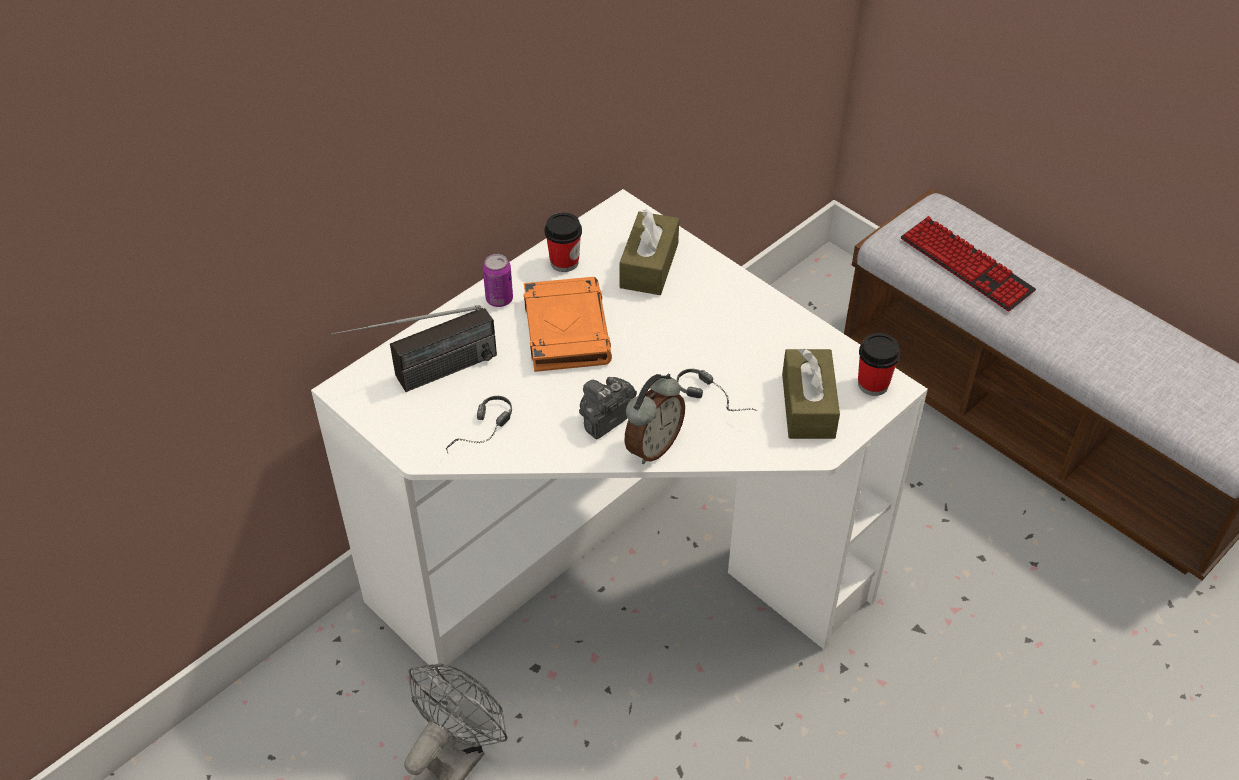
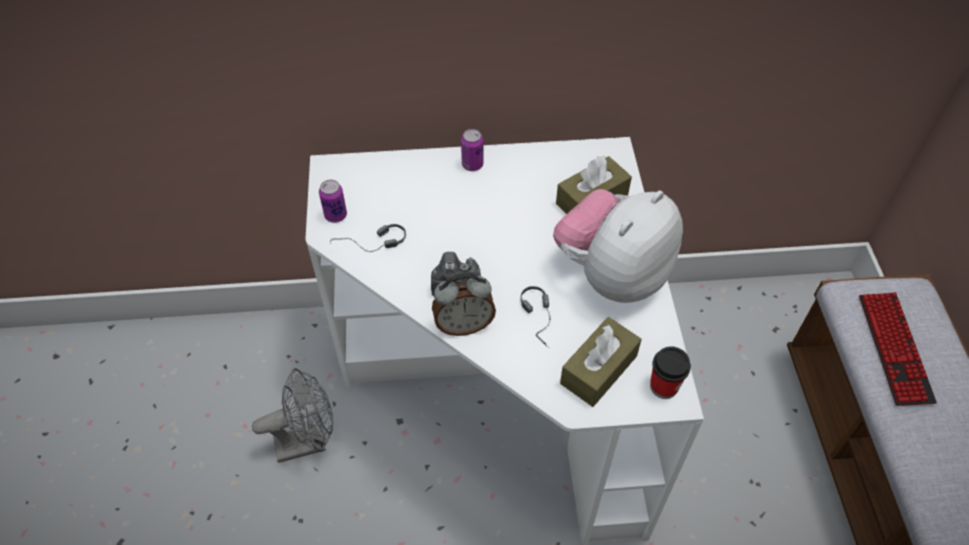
camera: 40 degrees right, 5 degrees up
radio [330,305,497,392] -> none
orange book [524,277,612,372] -> none
cup [545,212,582,272] -> none
none -> can [319,180,347,223]
none -> plush toy [553,189,683,303]

